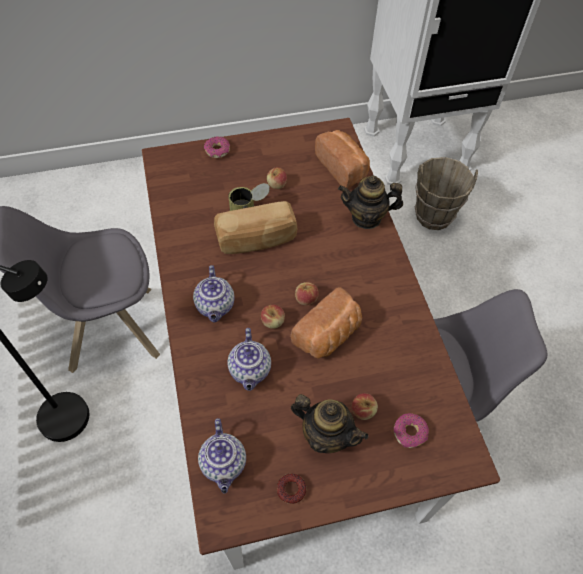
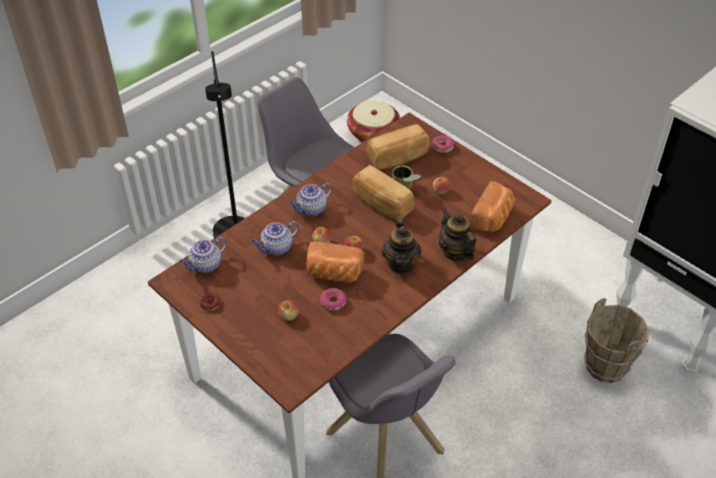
camera: 60 degrees right, 10 degrees down
teapot [291,394,369,453] -> teapot moved to [381,217,422,274]
donut [393,413,429,448] -> donut moved to [320,288,347,311]
none -> basket [347,100,400,142]
none -> bread [367,124,430,169]

